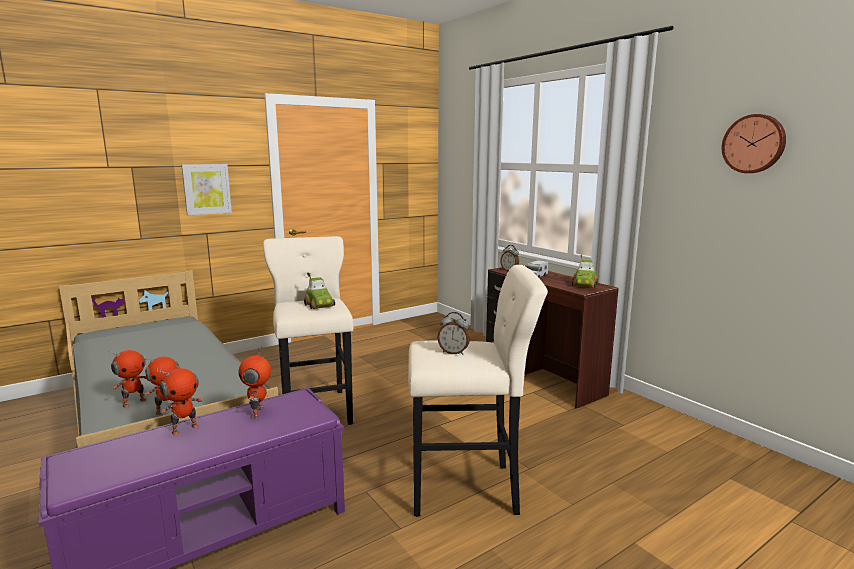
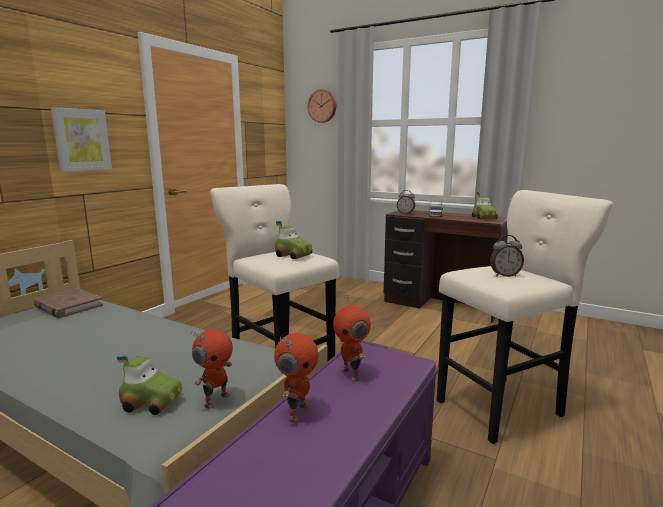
camera: 25 degrees left, 0 degrees up
toy robot [109,350,147,407] -> toy car [117,356,182,415]
wall clock [722,114,786,173] -> wall clock moved to [308,89,336,123]
none -> brown book [33,288,103,318]

